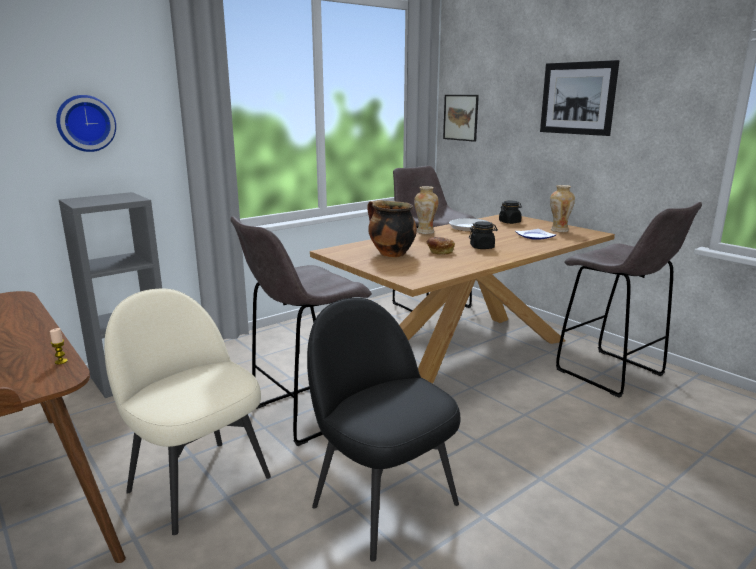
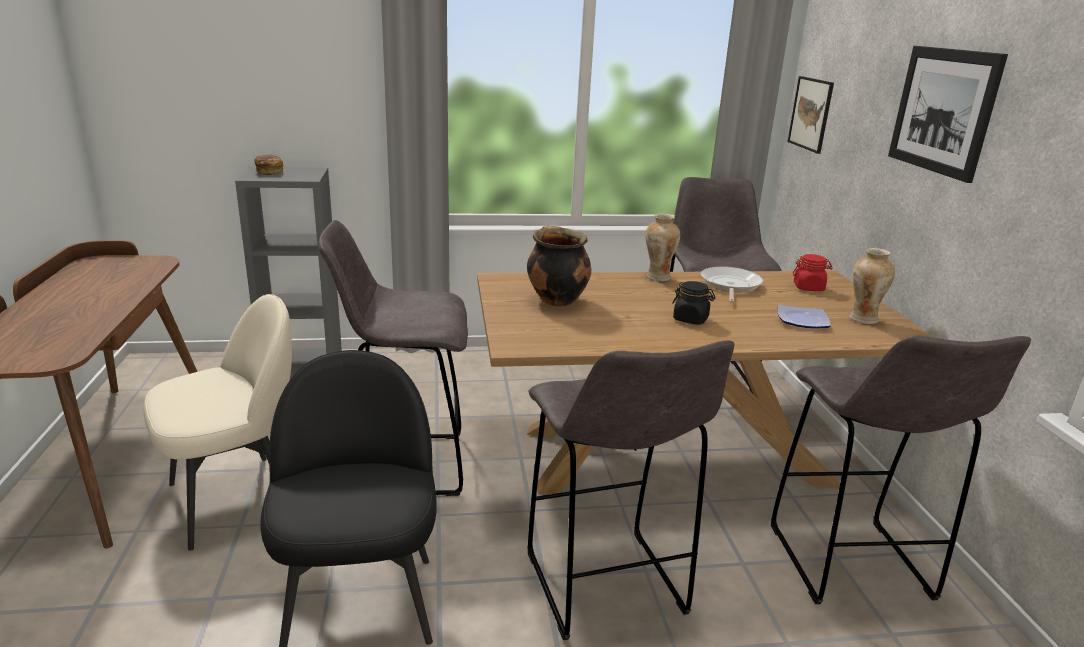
camera: 30 degrees right, 5 degrees up
candle [50,328,68,364] -> none
wall clock [56,95,116,152] -> none
beige chair [104,289,271,535] -> beige chair turned 75 degrees clockwise [144,294,292,551]
bread [426,237,455,254] -> bread moved to [254,155,284,175]
black jar [499,201,522,224] -> red jar [793,254,833,291]
none -> grey stool [527,340,735,640]

